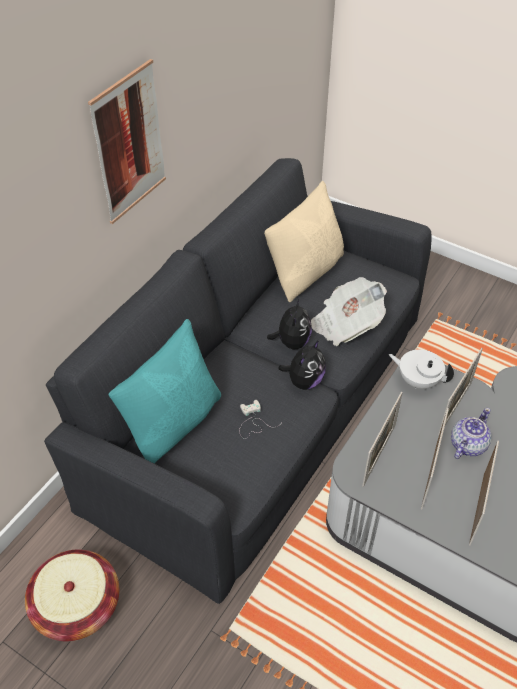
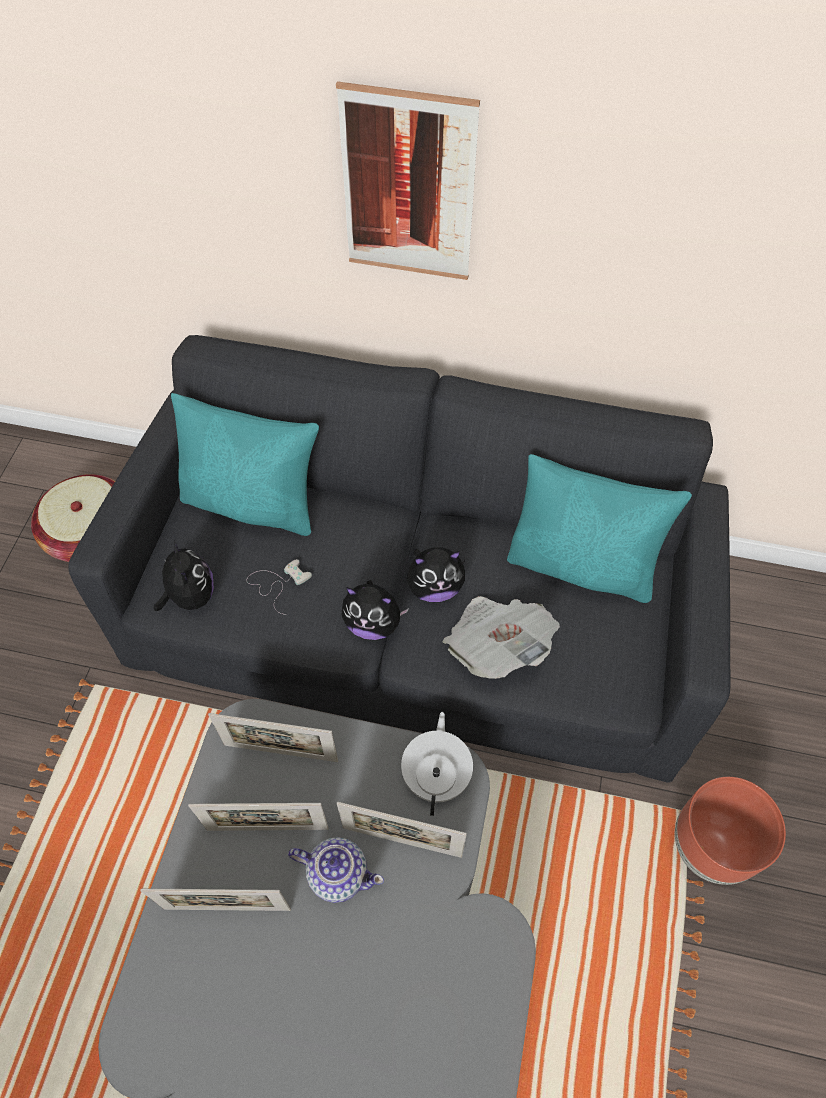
camera: 70 degrees right, 10 degrees up
beige pillow [264,181,344,302] -> turquoise pillow [507,454,692,603]
none -> plush toy [153,539,214,611]
none -> brown planter [675,777,786,885]

